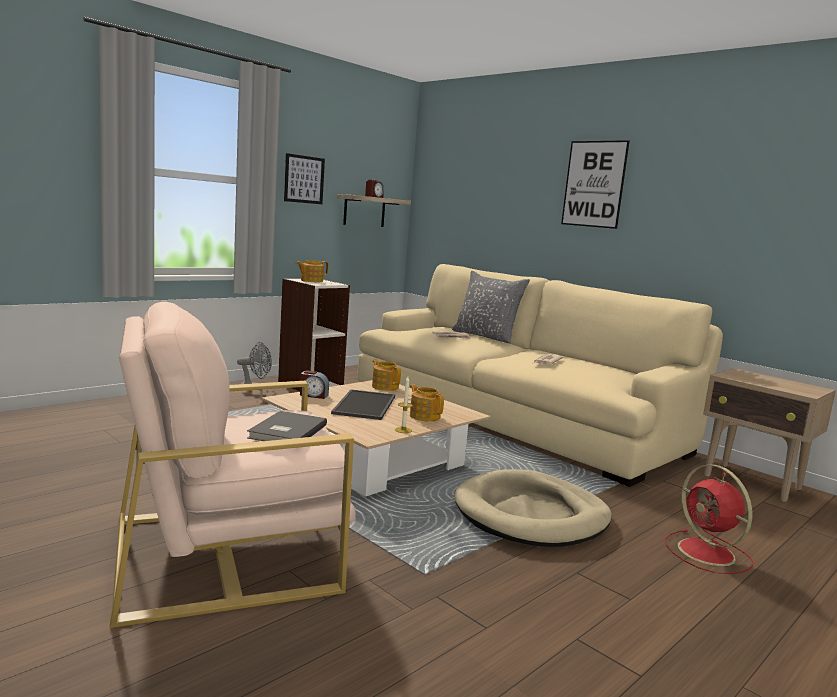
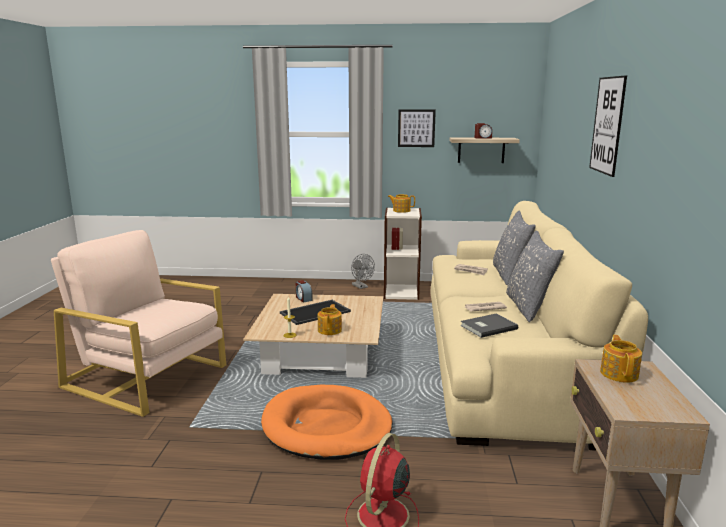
camera: 50 degrees right, 5 degrees up
grey book [247,411,327,441] -> grey book moved to [460,314,518,338]
teapot [372,360,401,391] -> teapot moved to [600,335,642,383]
beige dog bed [455,469,612,547] -> orange dog bed [261,385,392,460]
none -> grey pillow [506,230,564,322]

